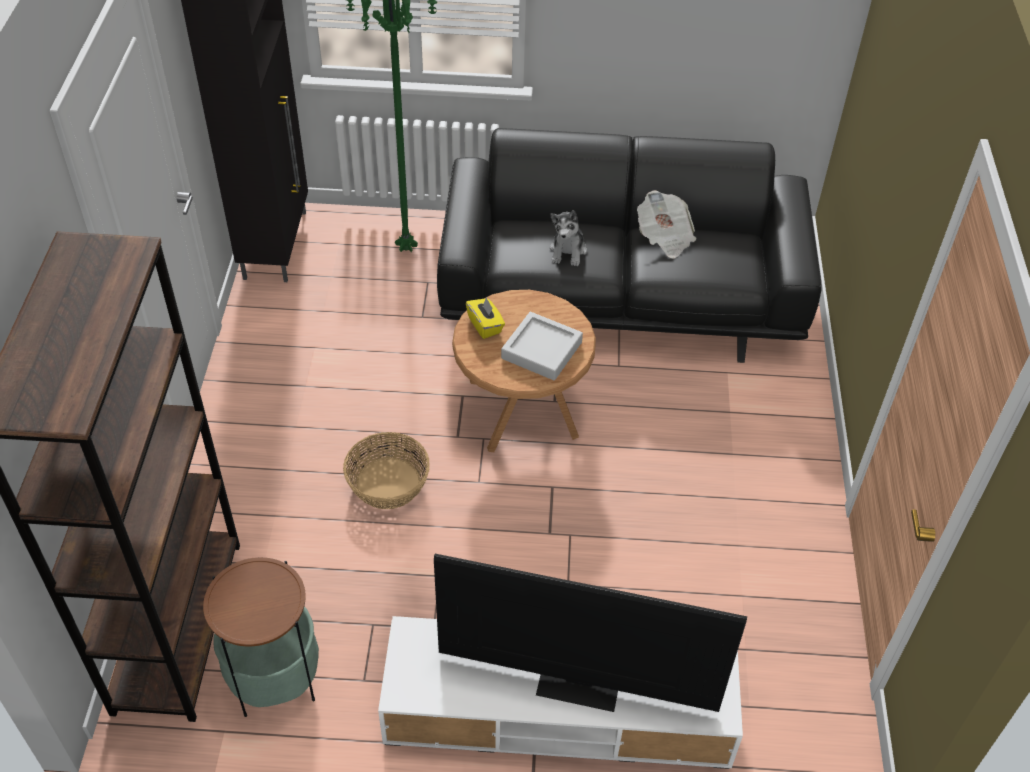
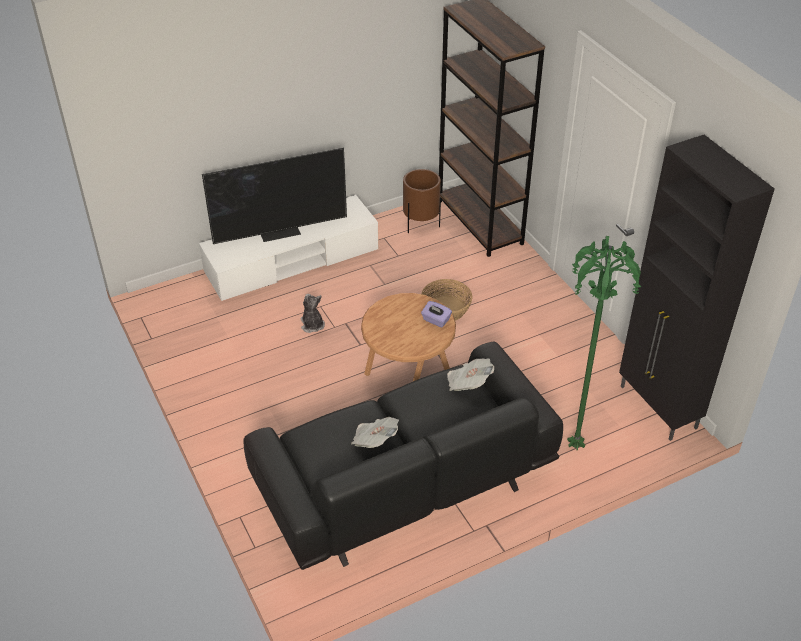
camera: 150 degrees right, 5 degrees down
side table [203,557,319,717] -> brown planter [403,169,441,233]
yellow tissue box [466,297,505,339] -> purple tissue box [421,301,452,327]
grey tray [501,312,583,381] -> none
plush toy [550,210,587,266] -> plush toy moved to [301,294,325,333]
none -> newspaper [447,358,494,391]

